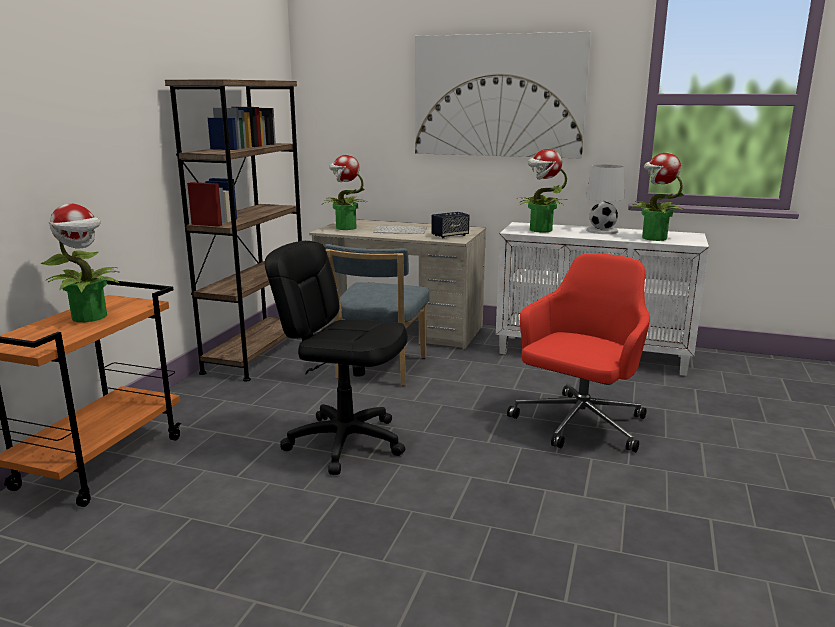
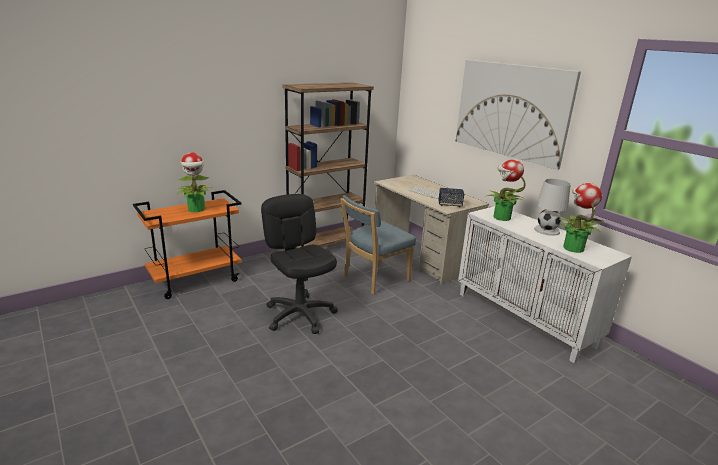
camera: 35 degrees right, 5 degrees up
potted plant [321,155,367,230] -> none
red office chair [507,253,650,452] -> none

